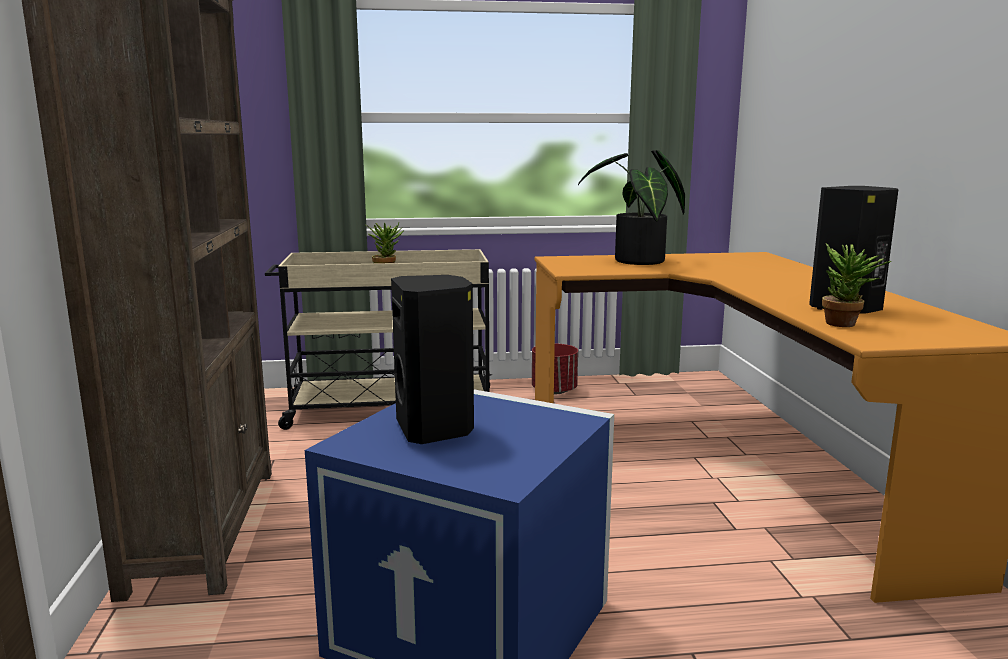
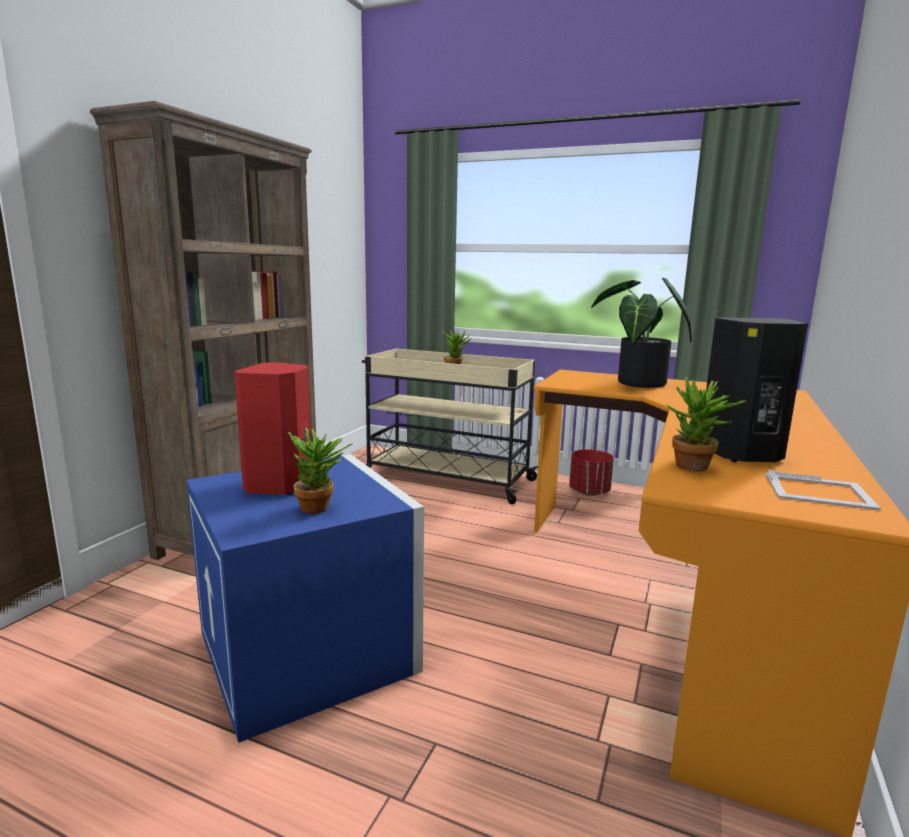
camera: 30 degrees right, 0 degrees up
black speaker [391,275,474,444] -> red speaker [234,362,311,495]
none -> potted plant [288,428,353,514]
none -> picture frame [766,469,881,511]

